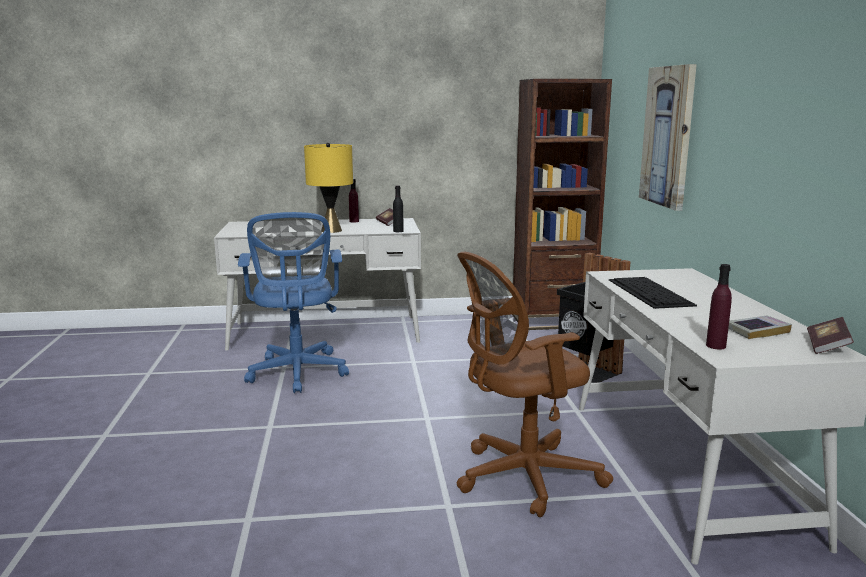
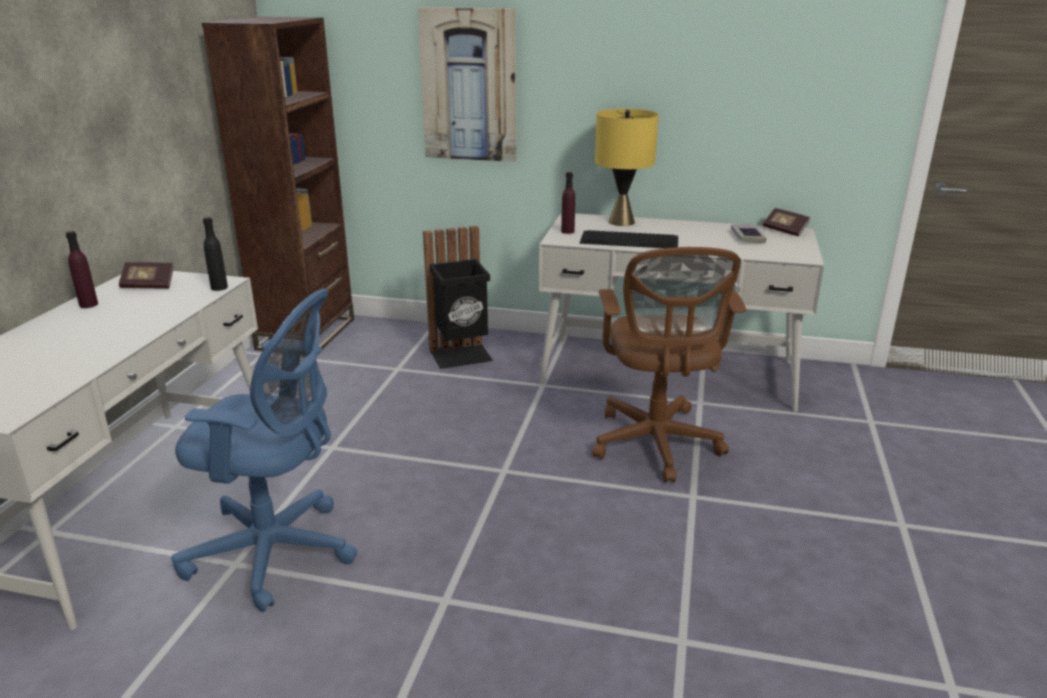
camera: 70 degrees left, 10 degrees up
yellow table lamp [304,143,353,233] -> yellow table lamp moved to [595,109,659,226]
purple bottle [706,264,732,349] -> purple bottle moved to [561,172,575,234]

